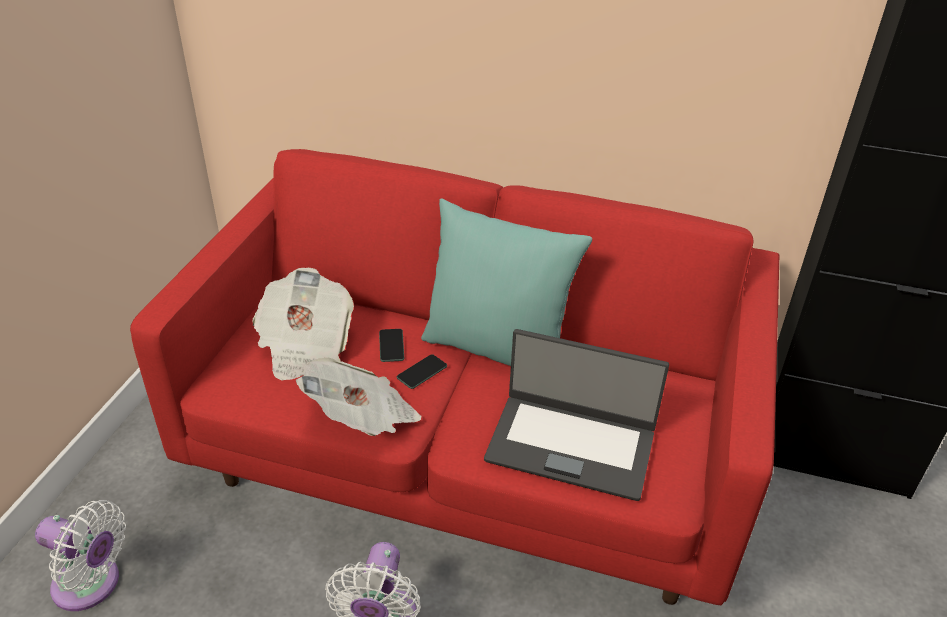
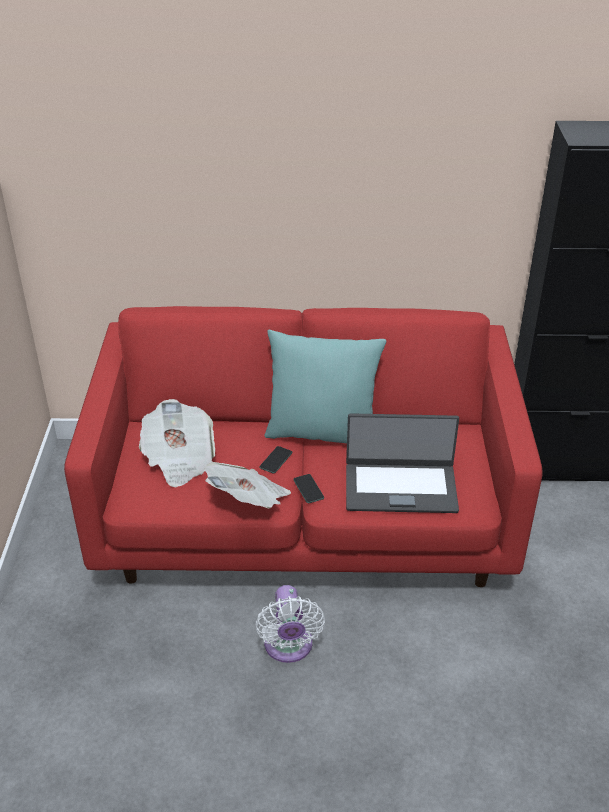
camera: 15 degrees left, 0 degrees up
white fan [35,500,126,611] -> none
phone [379,329,404,362] -> phone moved to [293,474,324,503]

